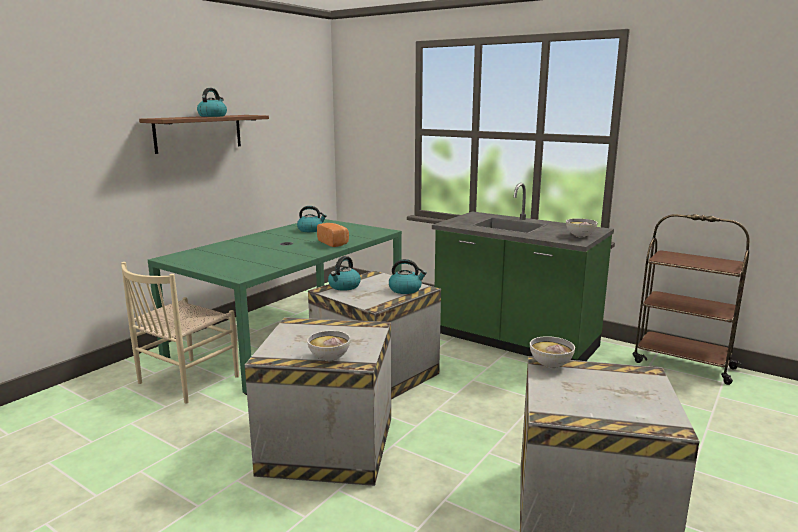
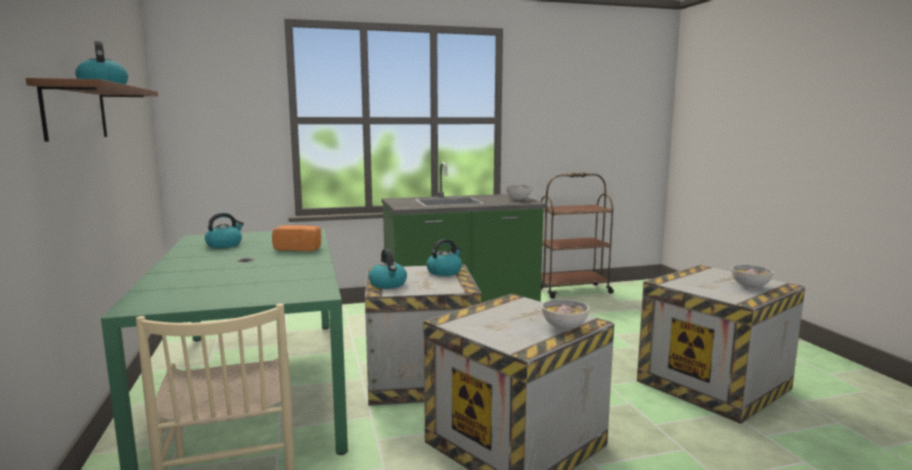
camera: 50 degrees left, 5 degrees down
bowl [530,336,575,368] -> bowl moved to [731,265,774,289]

